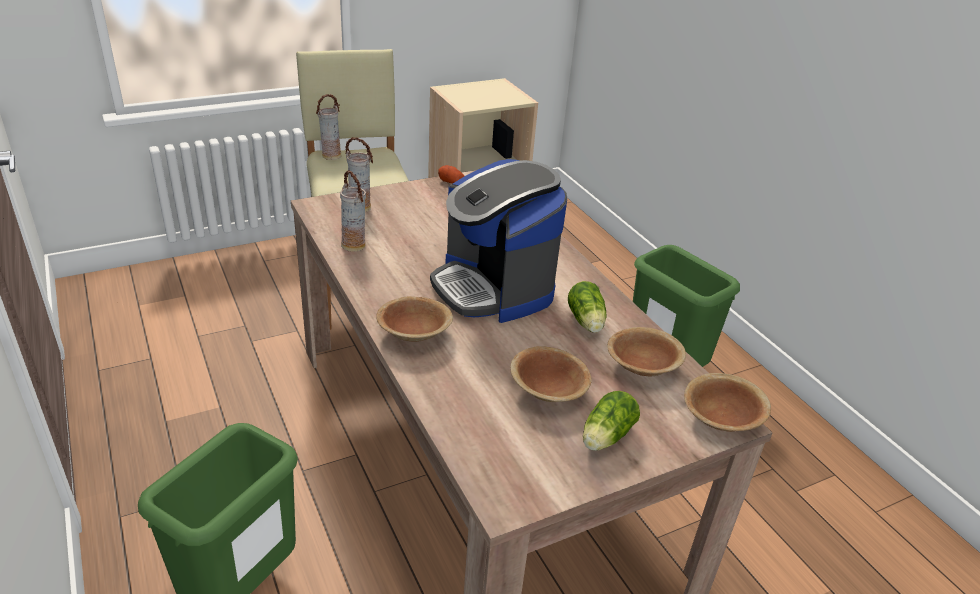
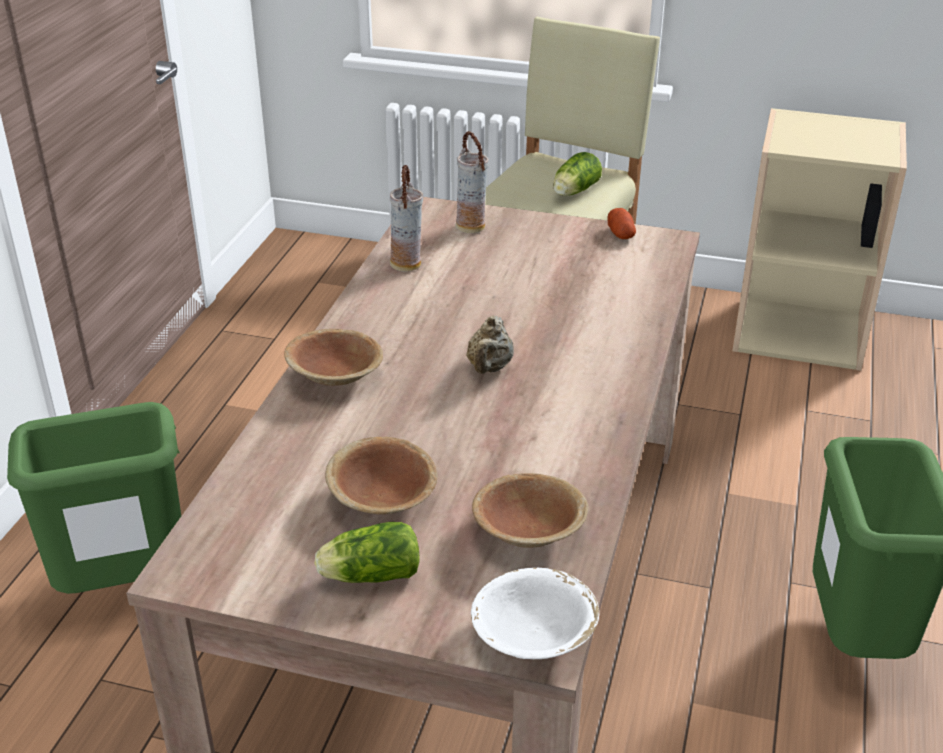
camera: 45 degrees right, 0 degrees up
vase [316,94,341,160] -> none
coffee machine [430,159,567,323] -> beige teapot [466,316,514,374]
lettuce [568,281,606,333] -> lettuce moved to [553,152,602,196]
brown bowl [684,373,771,432] -> white bowl [471,568,599,659]

